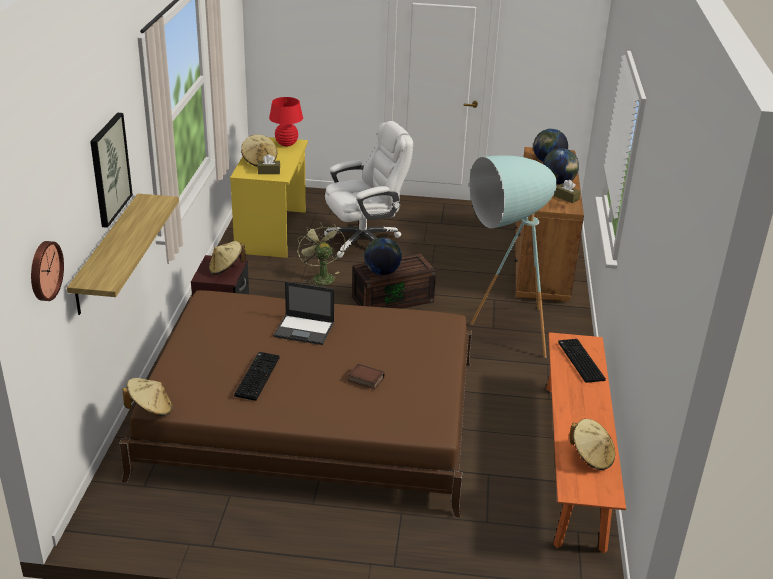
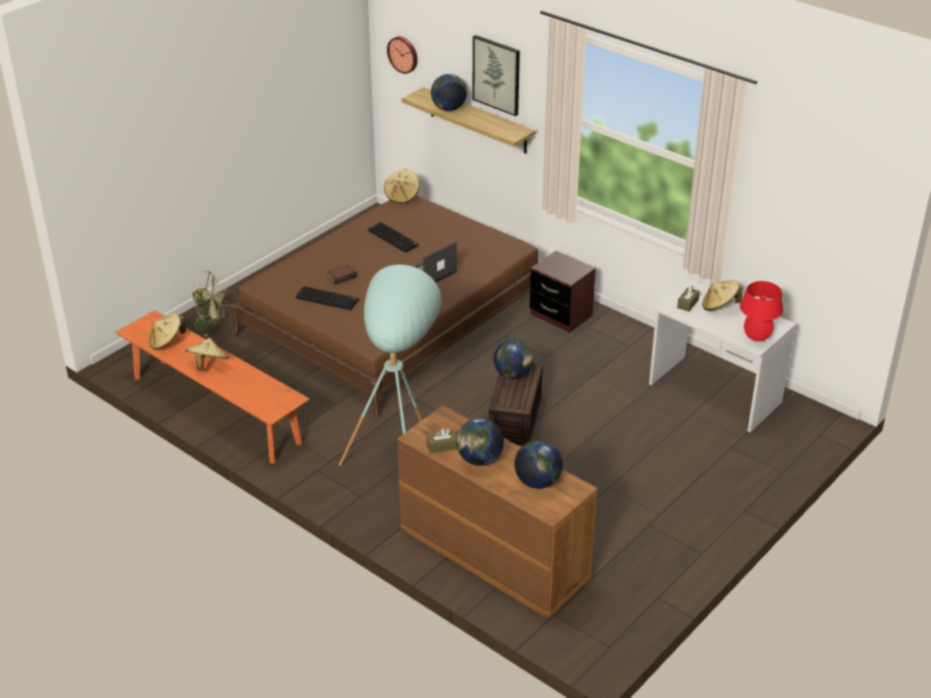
camera: 125 degrees right, 5 degrees up
beige hat [209,241,246,275] -> beige hat moved to [185,338,229,371]
yellow desk [230,137,308,258] -> white desk [649,279,796,432]
green fan [297,222,345,288] -> green fan moved to [190,271,228,337]
white office chair [324,121,413,258] -> none
keyboard [558,339,606,383] -> keyboard moved to [296,286,359,310]
none -> globe [431,74,467,111]

